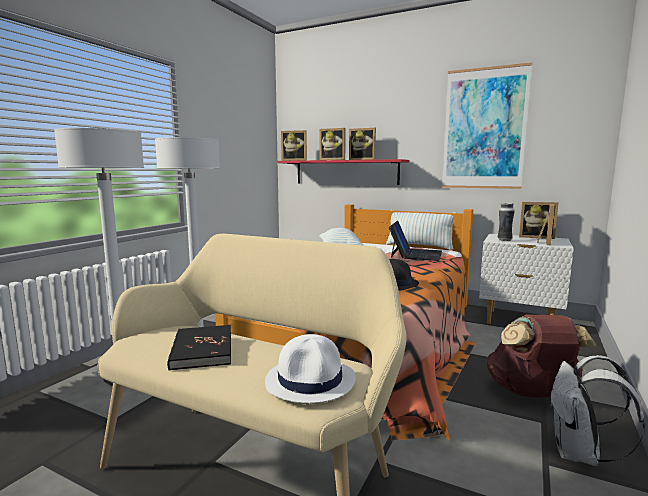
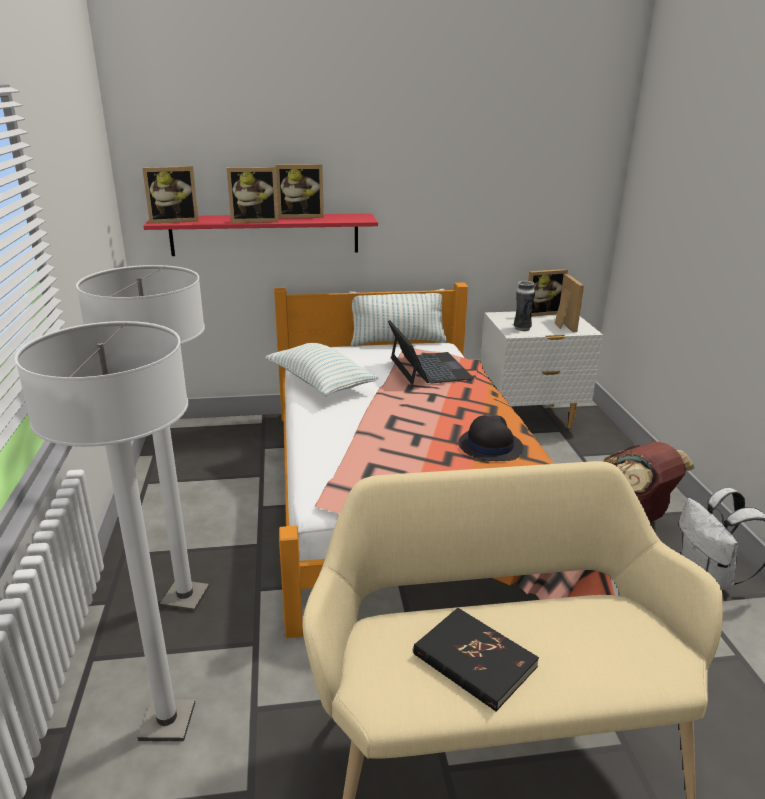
camera: 35 degrees left, 15 degrees up
white hat [265,334,356,403] -> none
picture [442,62,532,189] -> none

